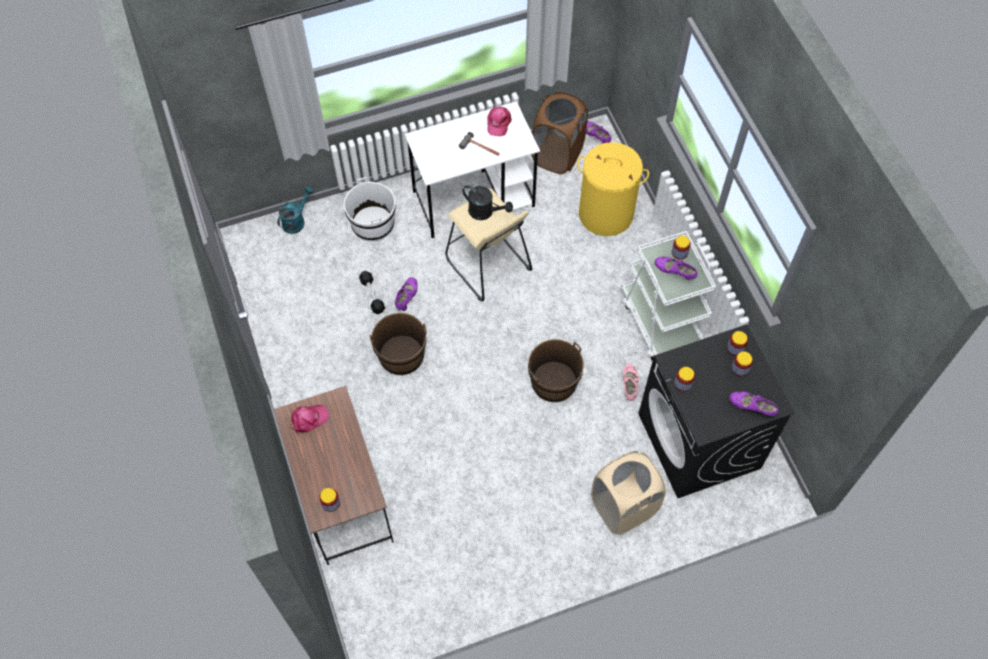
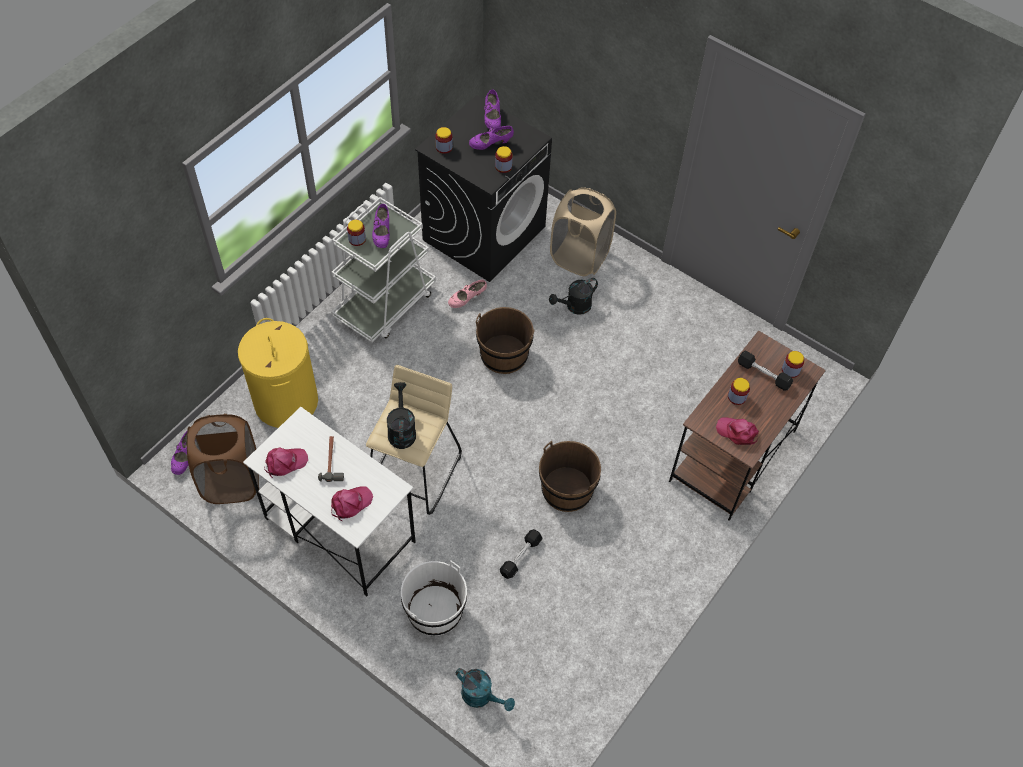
camera: 125 degrees left, 5 degrees down
turquoise watering can [277,186,314,234] -> turquoise watering can turned 150 degrees counterclockwise [455,668,515,711]
purple shoe [395,277,418,311] -> purple shoe moved to [469,126,514,150]
jar [731,351,753,376] -> jar moved to [728,378,750,405]
none -> pink cap [331,486,373,521]
none -> black watering can [549,278,598,315]
none -> black dumbbell [738,351,793,391]

